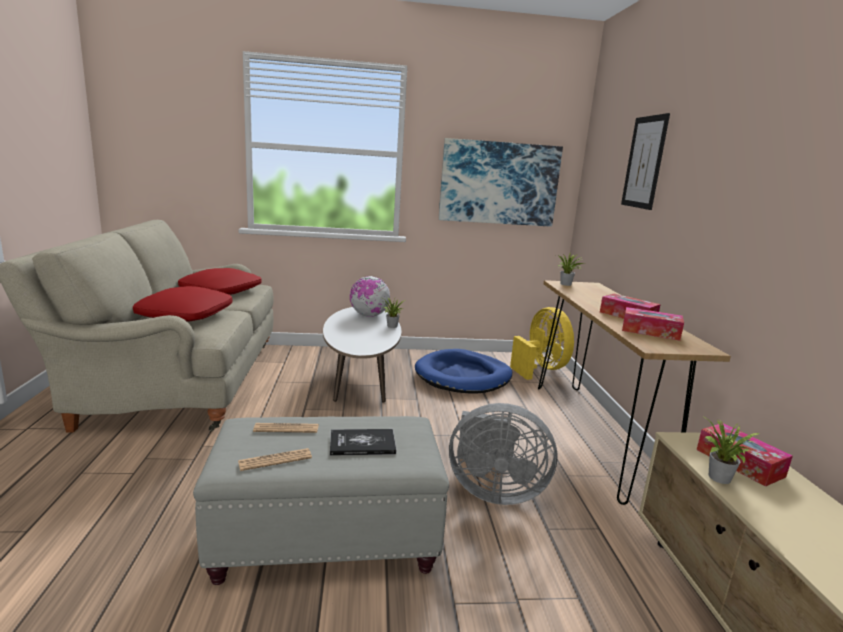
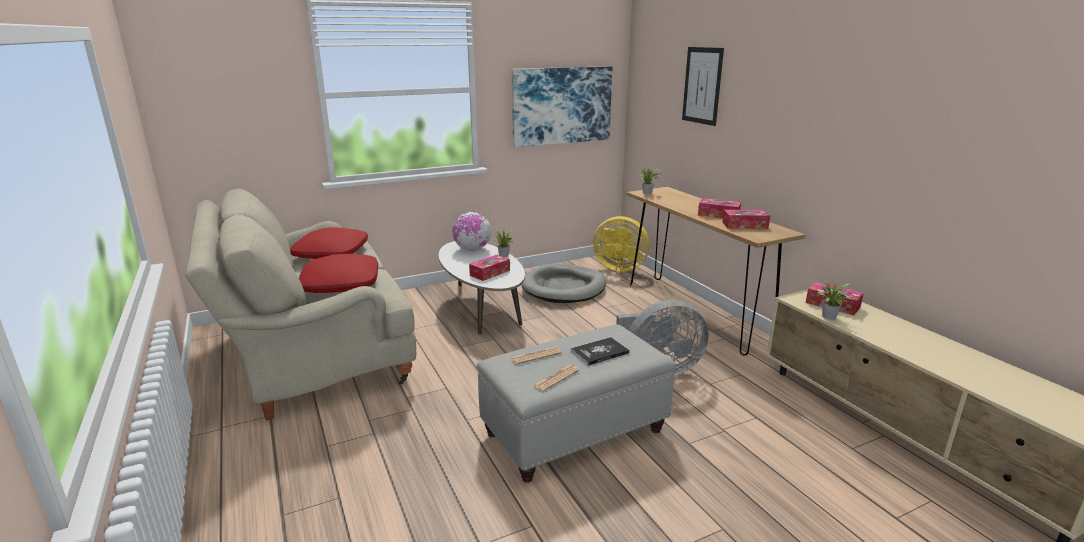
camera: 20 degrees left, 5 degrees up
blue dog bed [415,349,512,394] -> grey dog bed [521,264,606,303]
yellow fan [510,307,574,380] -> yellow fan turned 150 degrees clockwise [593,216,650,272]
none -> tissue box [469,255,510,281]

